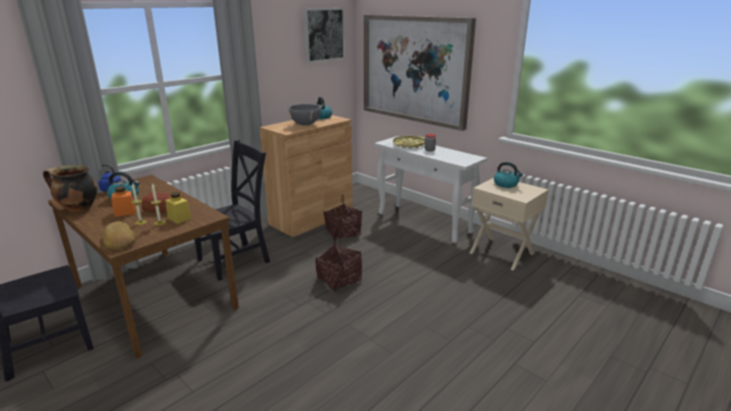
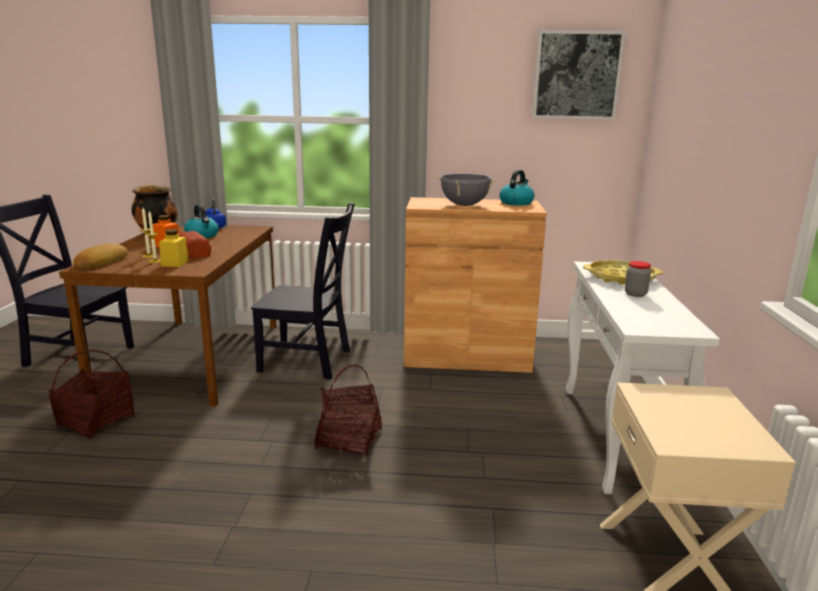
camera: 50 degrees right, 5 degrees down
basket [324,194,362,240] -> basket moved to [49,350,135,439]
picture [364,15,476,131] -> none
kettle [494,162,523,188] -> none

